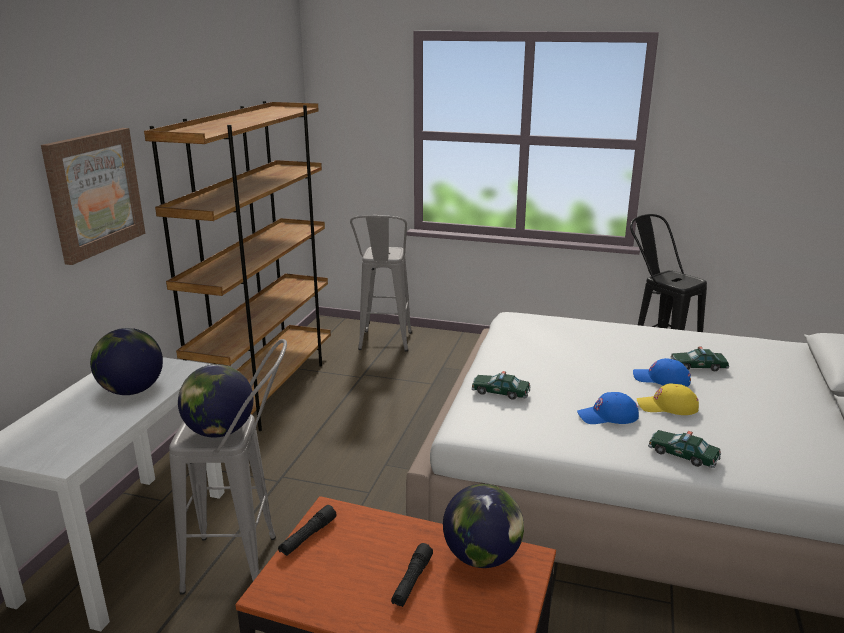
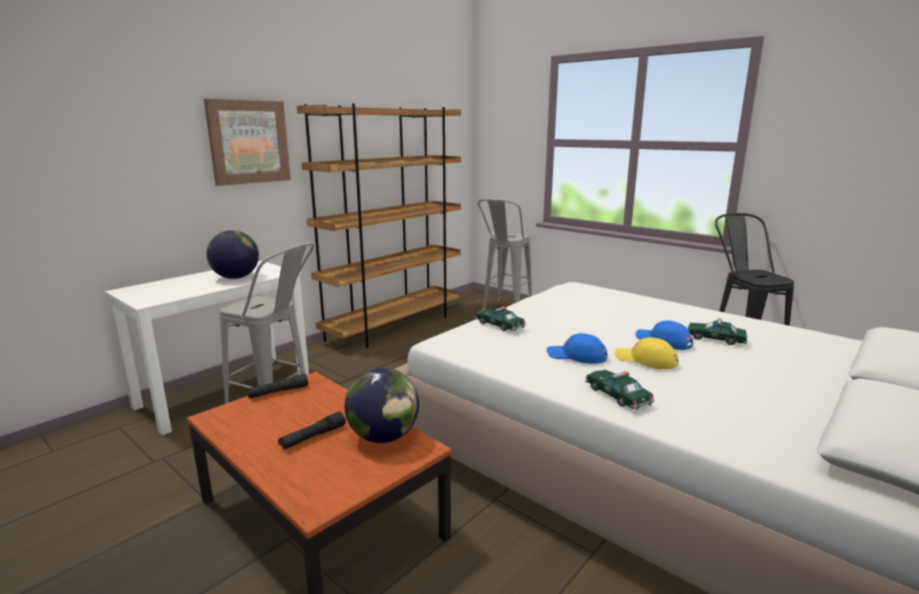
camera: 25 degrees right, 5 degrees down
globe [178,364,253,438] -> none

